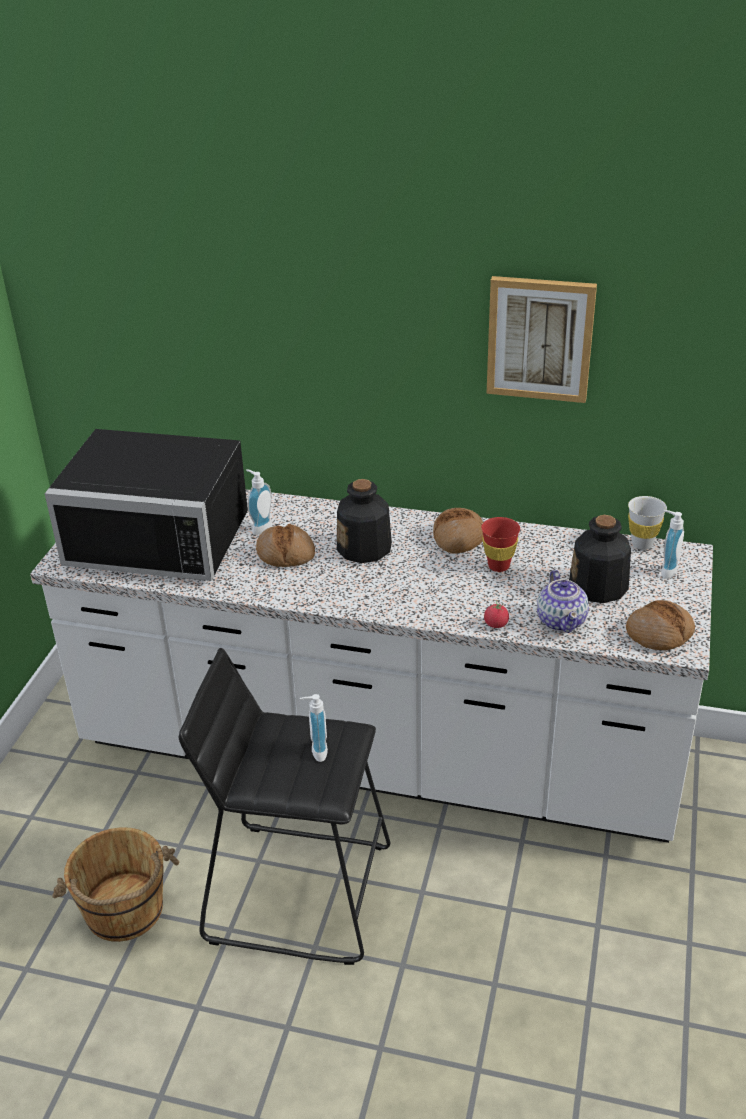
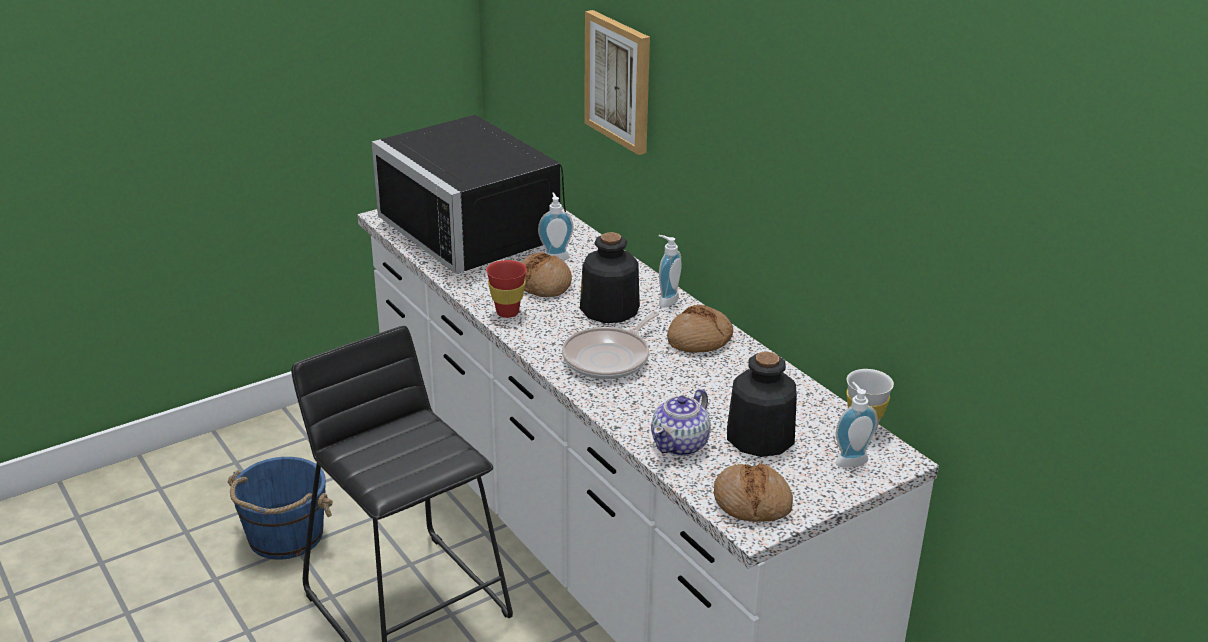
camera: 40 degrees right, 5 degrees down
brown bucket [52,827,179,942] -> blue bucket [227,457,333,560]
soap dispenser [300,694,328,762] -> soap dispenser moved to [658,235,682,308]
red cup [481,517,520,572] -> red cup moved to [486,260,527,318]
tomato [484,600,509,628] -> none
picture [486,276,597,403] -> picture moved to [584,10,650,155]
none -> frying pan [562,311,659,379]

